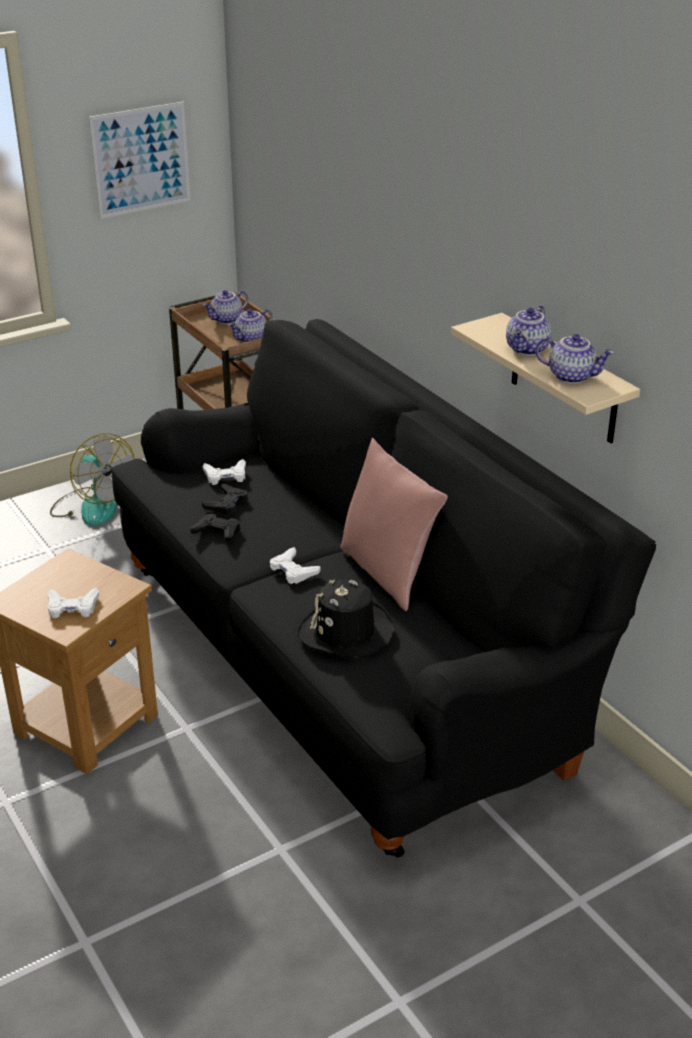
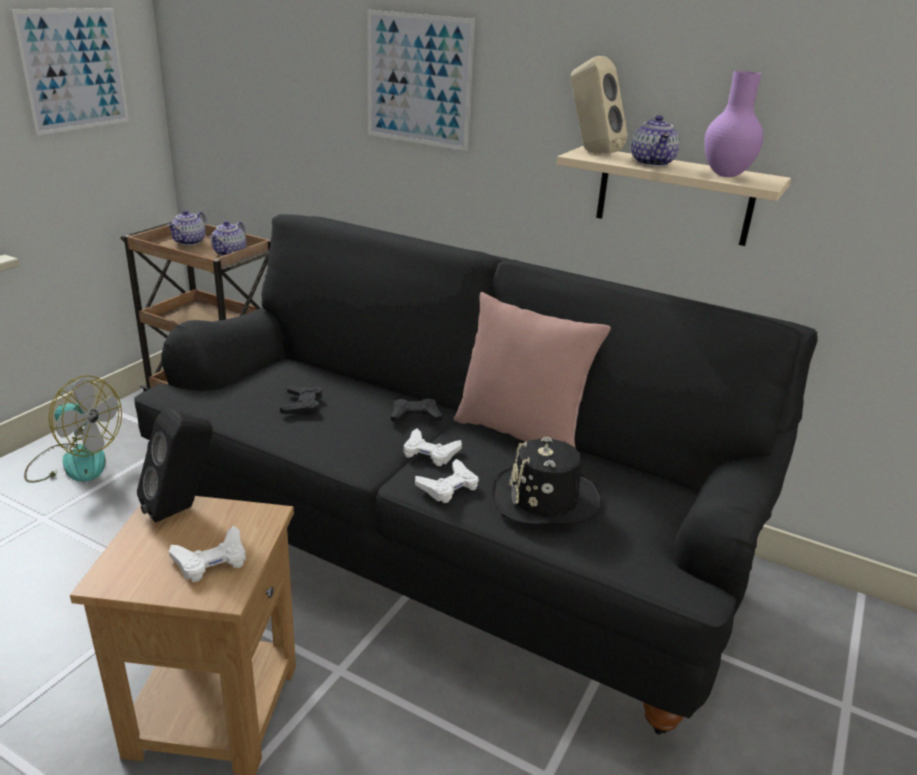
camera: 30 degrees left, 5 degrees down
black game controller [190,514,240,542] -> black game controller moved to [391,399,443,422]
white game controller [203,459,246,485] -> white game controller moved to [415,459,479,503]
teapot [535,334,614,384] -> purple vase [704,71,764,177]
none -> black speaker [137,408,213,523]
none -> picture [368,10,475,151]
none -> beige speaker [571,56,628,153]

